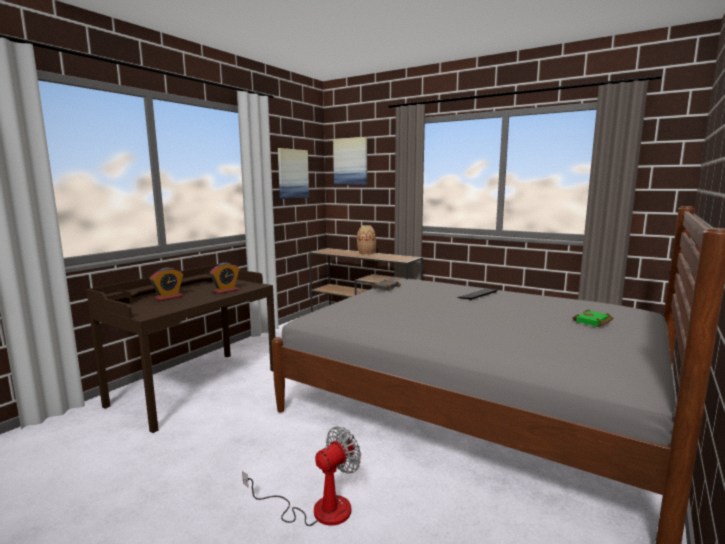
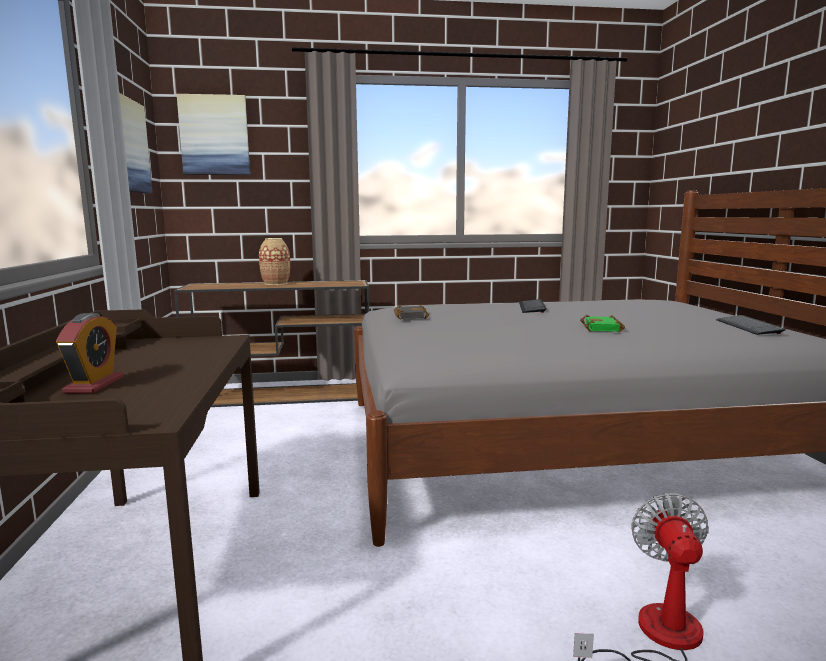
camera: 40 degrees left, 0 degrees up
alarm clock [210,263,239,294] -> none
green book [572,309,614,327] -> green book moved to [580,315,625,332]
none -> keyboard [716,315,786,335]

